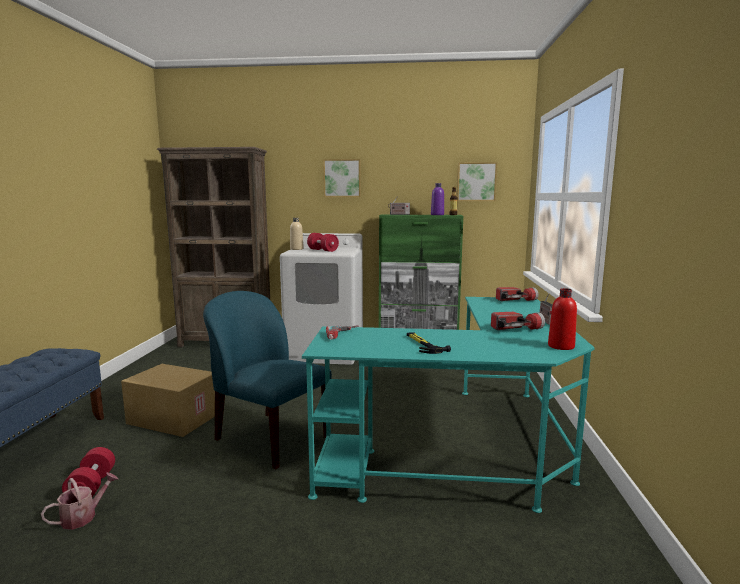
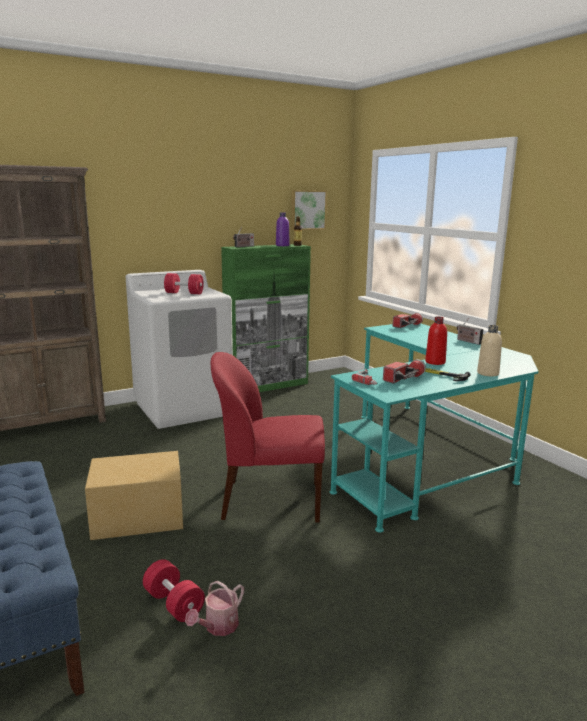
camera: 35 degrees left, 5 degrees up
watering can [41,473,118,530] -> watering can turned 150 degrees counterclockwise [185,581,244,636]
blue chair [203,291,332,470] -> red chair [211,352,325,522]
beige bottle [290,218,304,250] -> beige bottle moved to [477,325,502,376]
picture [323,159,361,197] -> none
flashlight [491,312,545,330] -> flashlight moved to [383,359,426,384]
red bottle [548,288,577,350] -> red bottle moved to [425,316,447,365]

